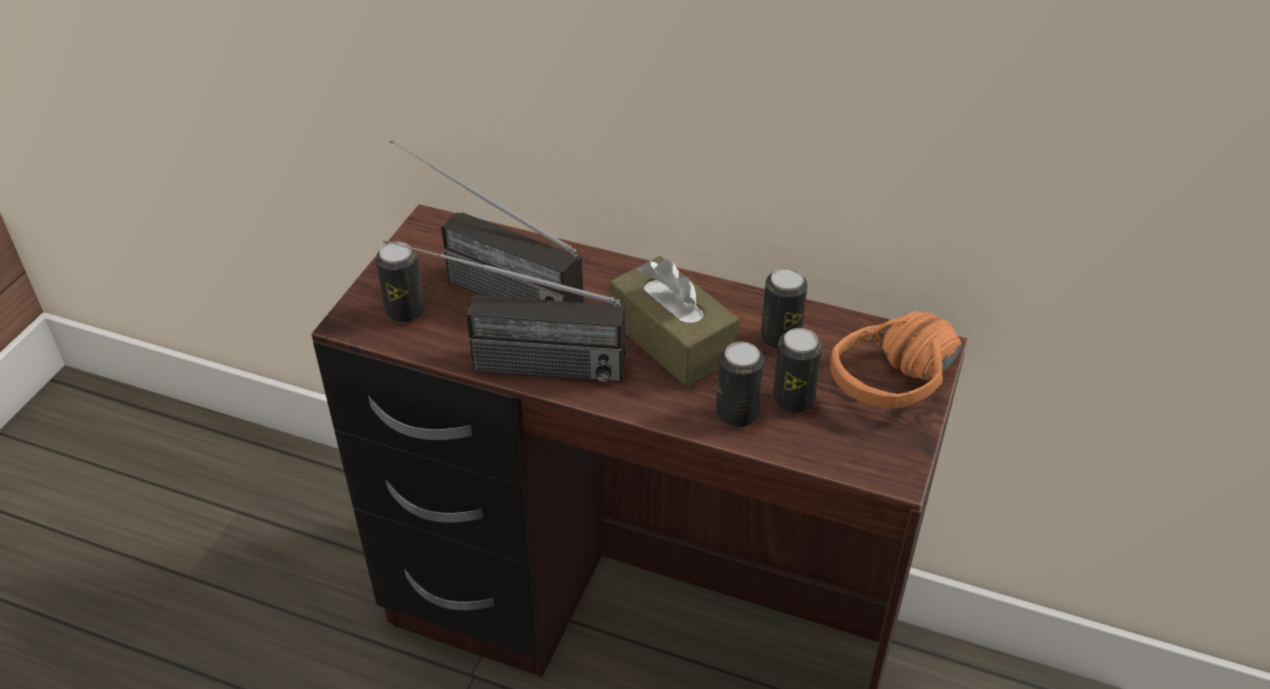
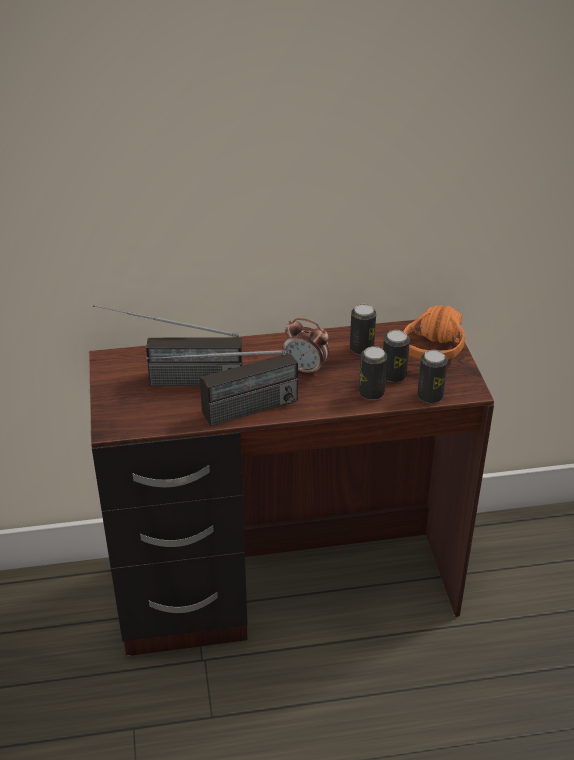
camera: 30 degrees left, 5 degrees down
can [376,241,425,323] -> can moved to [417,350,448,403]
brown tissue box [610,256,739,387] -> alarm clock [282,318,329,376]

